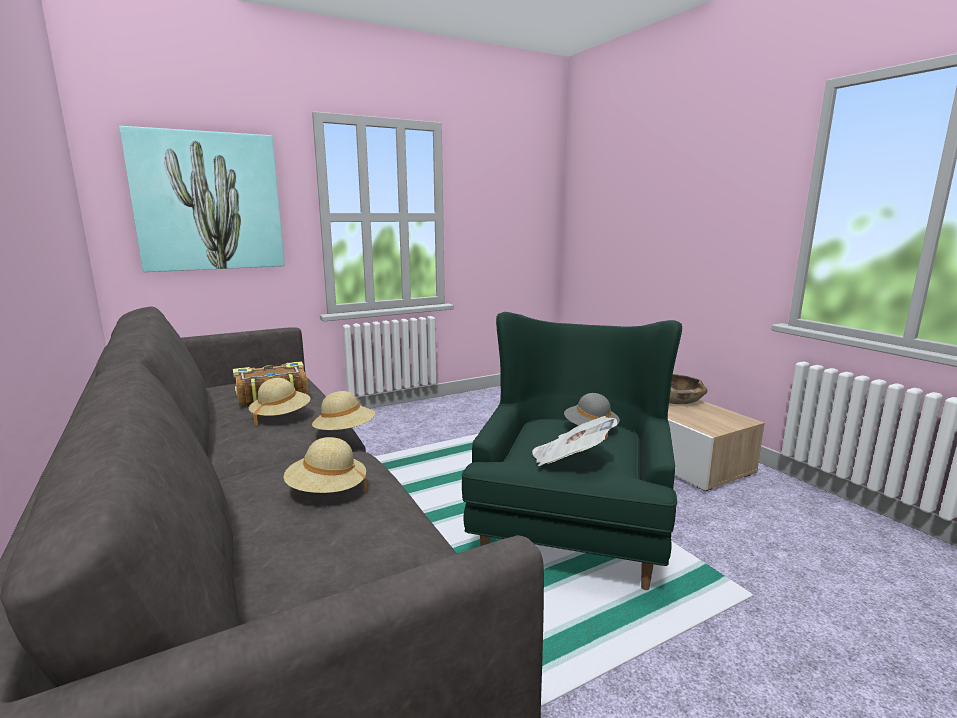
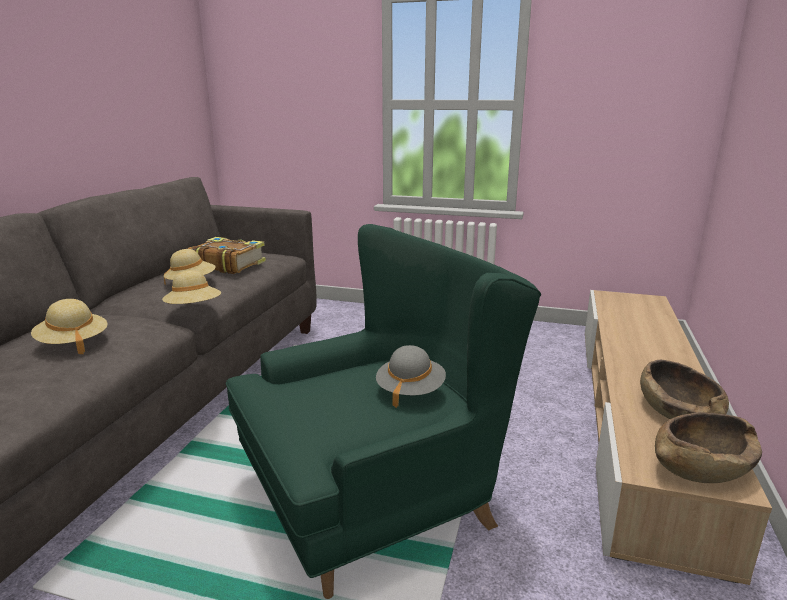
camera: 45 degrees right, 5 degrees up
picture [119,126,285,272] -> none
newspaper [532,416,618,466] -> none
none -> brown bowl [655,412,762,483]

